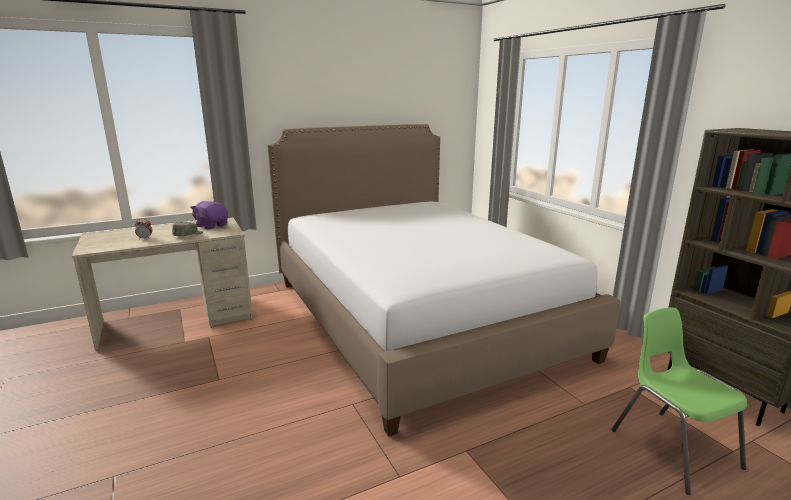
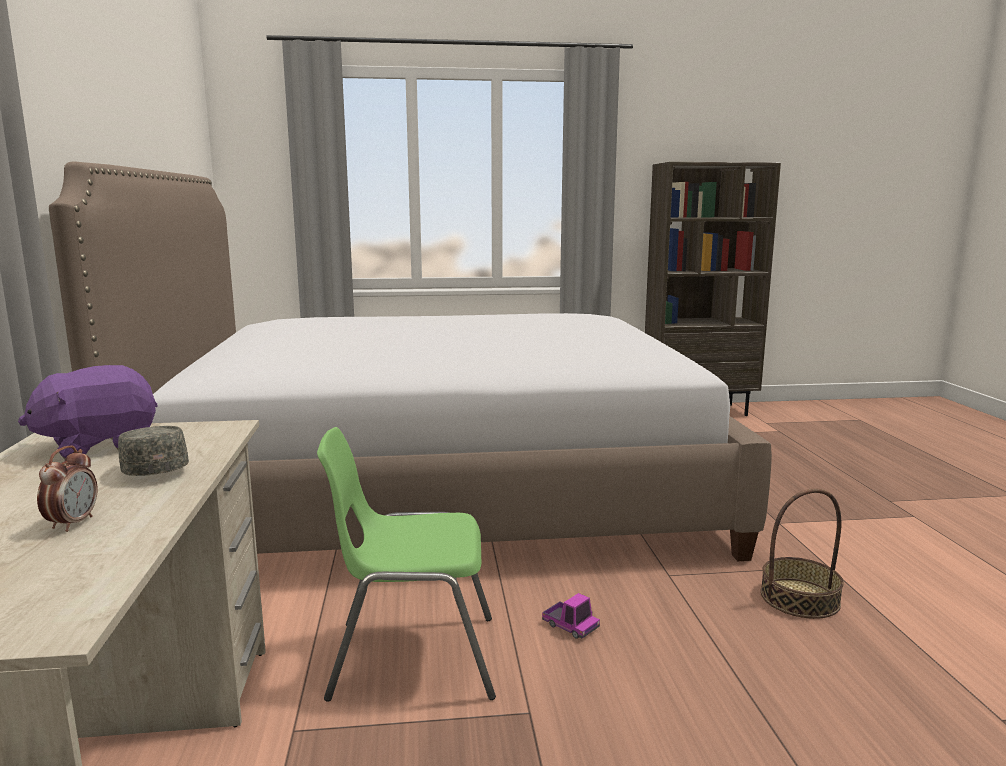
camera: 70 degrees left, 5 degrees down
green chair [611,308,747,495] -> green chair moved to [317,427,496,702]
none -> toy truck [542,593,600,639]
none -> basket [760,489,844,619]

